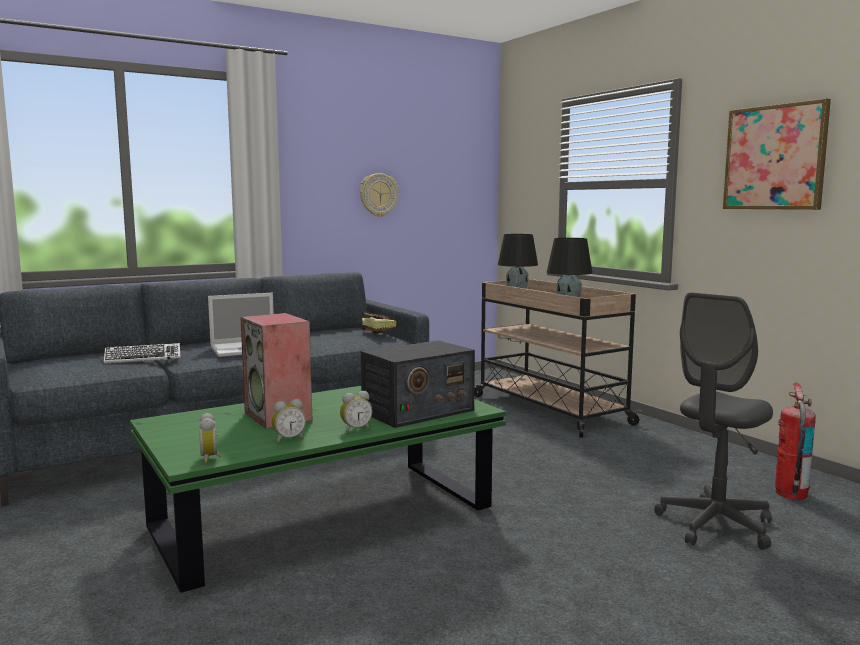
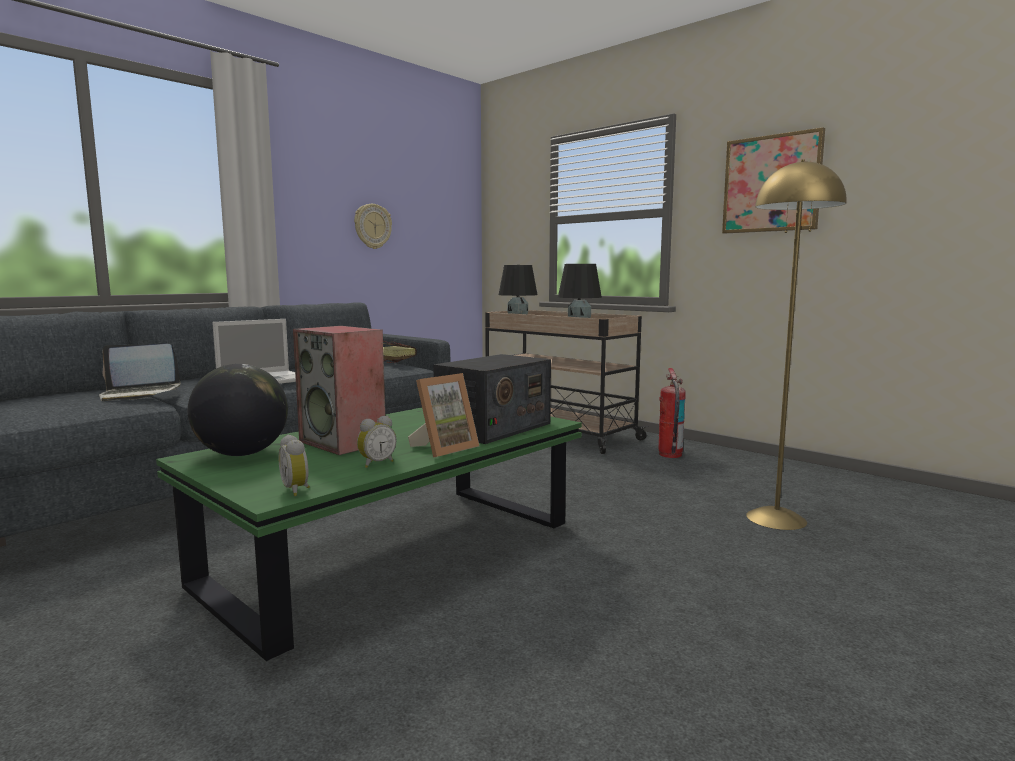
camera: 15 degrees left, 0 degrees up
keyboard [104,343,181,364] -> laptop [99,344,181,401]
alarm clock [340,391,372,433] -> picture frame [408,373,479,458]
grey office chair [654,293,773,550] -> yellow floor lamp [746,159,846,530]
fire extinguisher [775,383,816,500] -> fire extinguisher moved to [659,368,686,458]
none -> globe [188,364,288,456]

